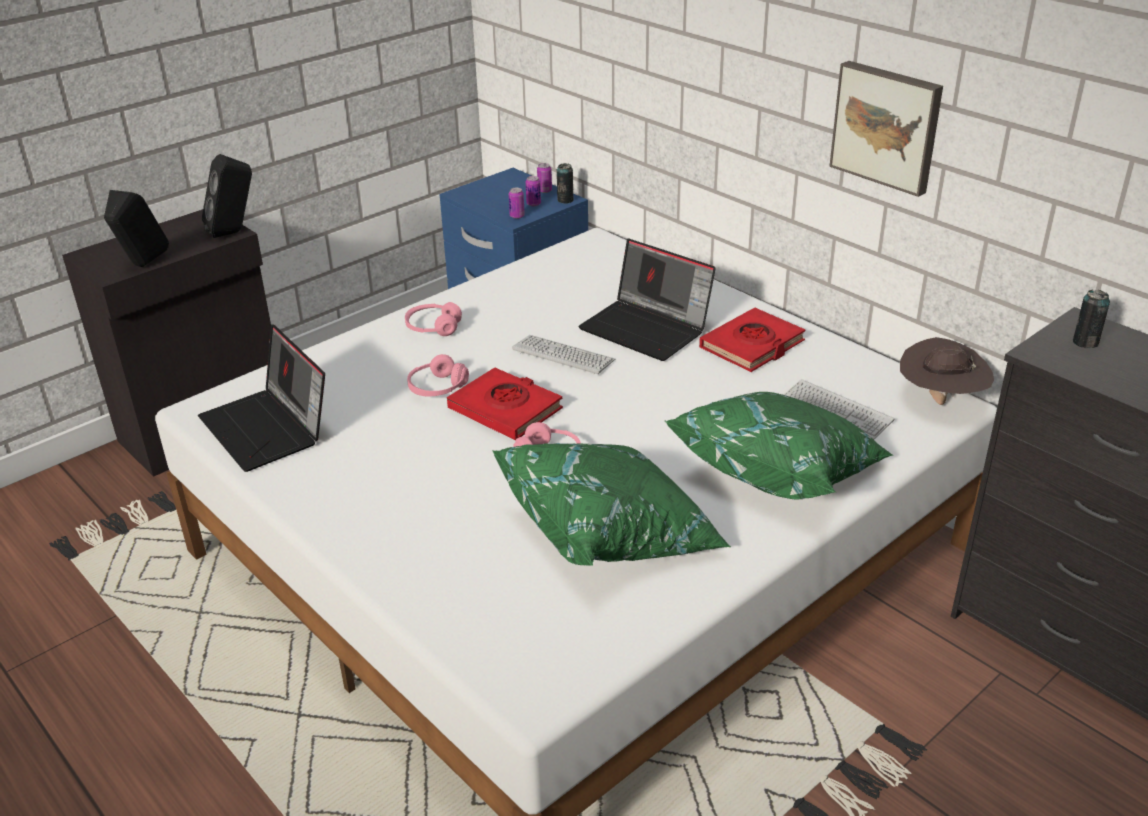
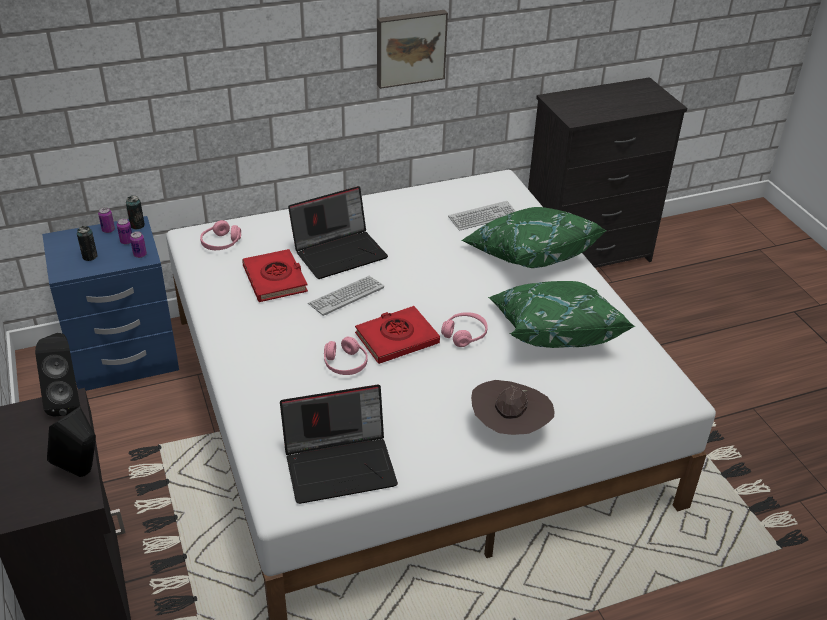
camera: 70 degrees left, 5 degrees up
pink headphones [405,302,462,336] -> pink headphones moved to [200,220,241,250]
red book [699,308,805,372] -> red book moved to [242,249,308,302]
brown hat [900,337,994,405] -> brown hat moved to [471,380,555,435]
can [1073,290,1110,348] -> can moved to [77,226,98,261]

